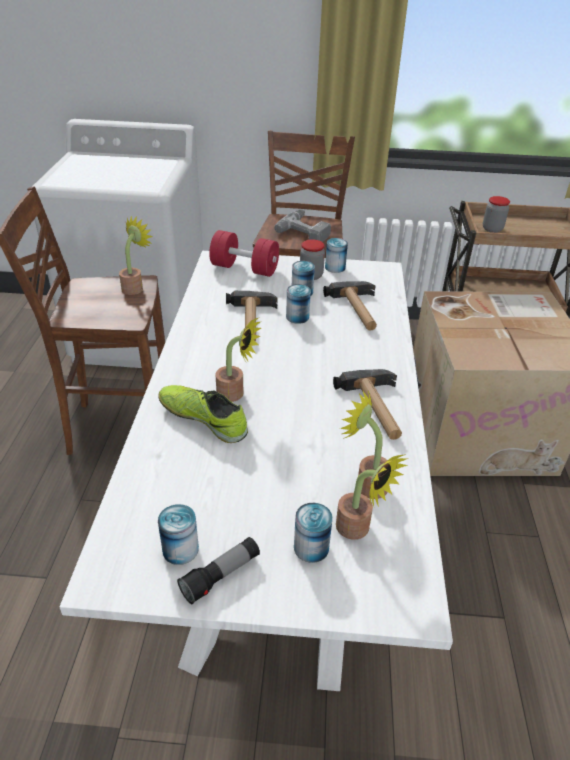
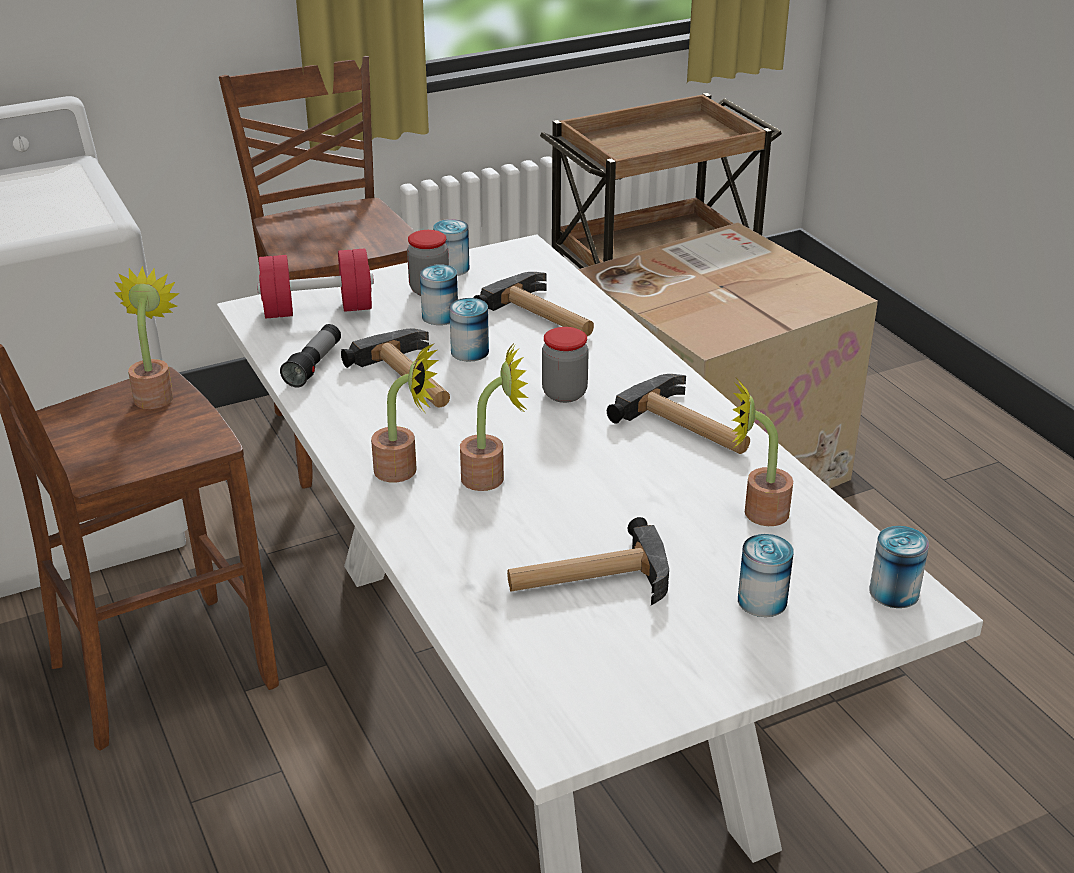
camera: 30 degrees left, 5 degrees down
can [158,504,199,565] -> can moved to [869,526,929,608]
shoe [159,385,248,443] -> none
flashlight [177,537,260,604] -> flashlight moved to [280,324,341,387]
power drill [274,210,331,242] -> none
potted plant [336,454,409,540] -> potted plant moved to [371,343,438,483]
jar [483,196,510,233] -> jar moved to [542,327,589,403]
none -> hammer [507,517,669,605]

